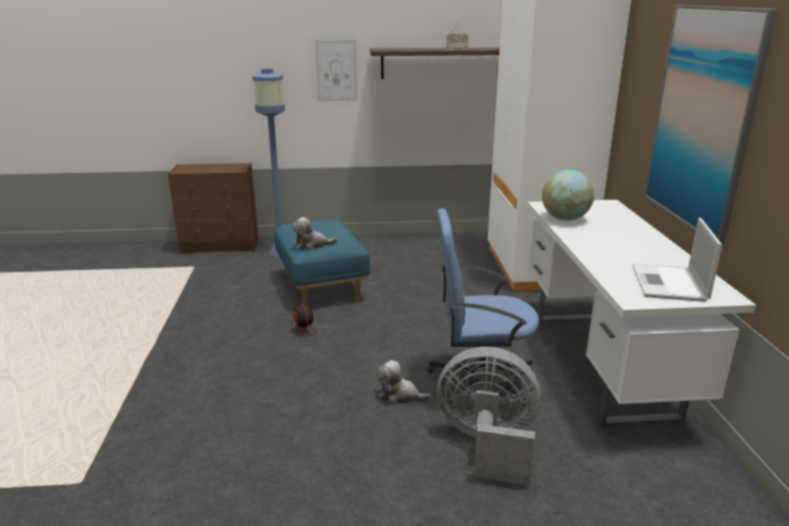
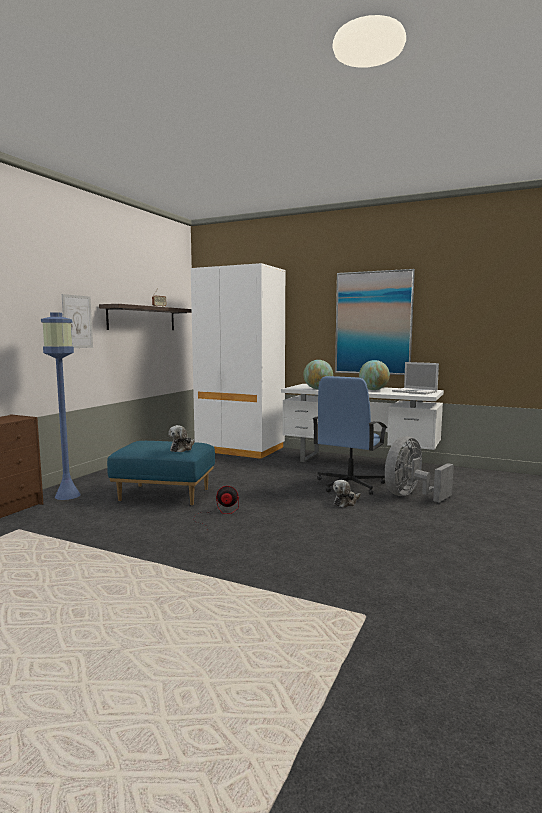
camera: 60 degrees left, 15 degrees down
none -> globe [359,360,390,390]

